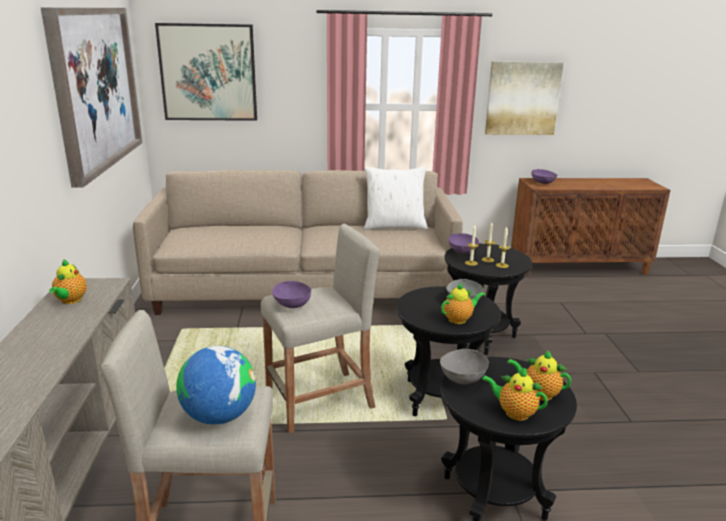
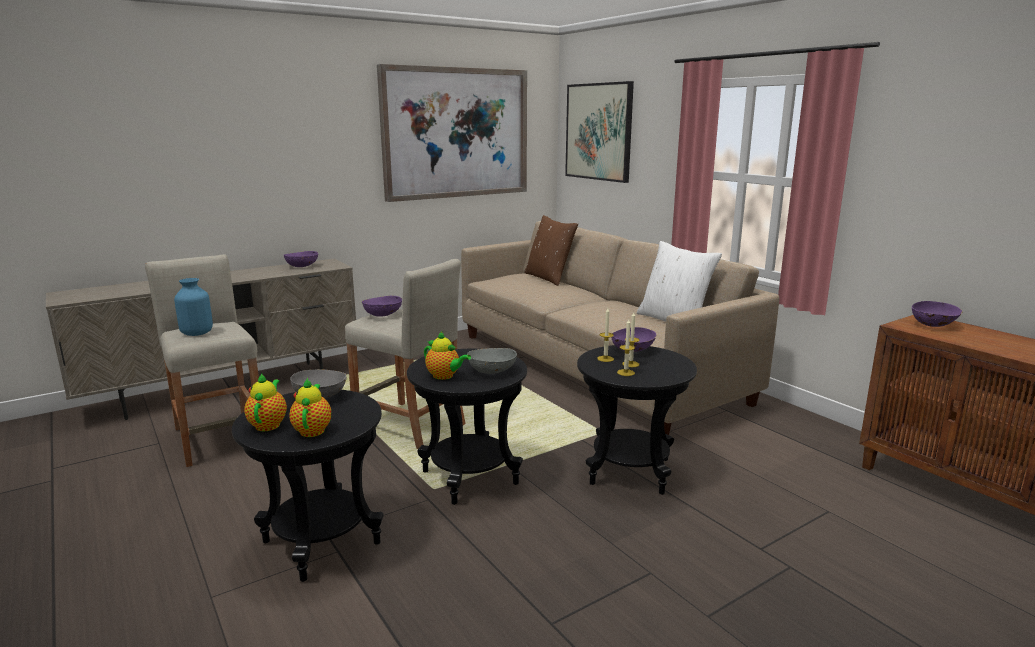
camera: 60 degrees right, 5 degrees down
teapot [49,259,87,304] -> purple bowl [284,251,318,267]
globe [176,346,256,425] -> blue vase [174,278,213,336]
picture [485,61,564,135] -> none
none -> brown pillow [524,215,578,286]

